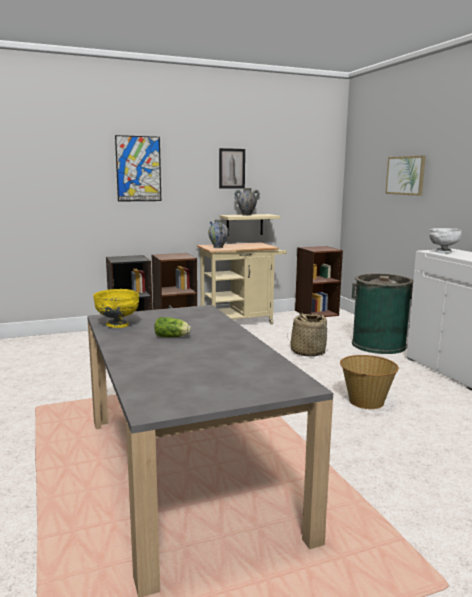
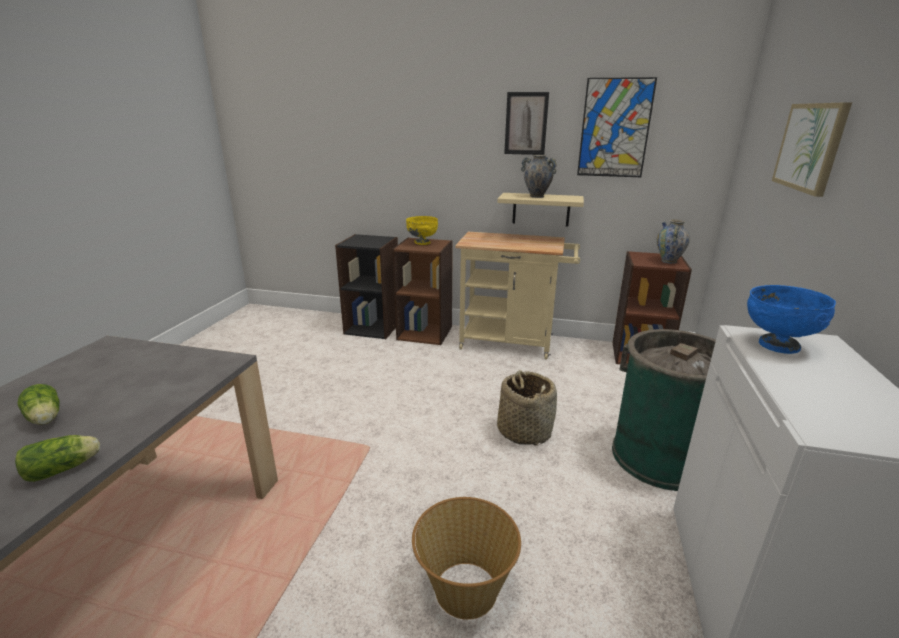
camera: 35 degrees right, 10 degrees up
yellow bowl [93,289,139,328] -> yellow bowl moved to [406,216,438,245]
picture [115,135,161,202] -> picture moved to [577,77,657,177]
vase [208,219,228,248] -> vase moved to [657,219,690,264]
white bowl [430,228,462,253] -> blue bowl [747,285,836,354]
none -> lettuce [15,435,100,482]

